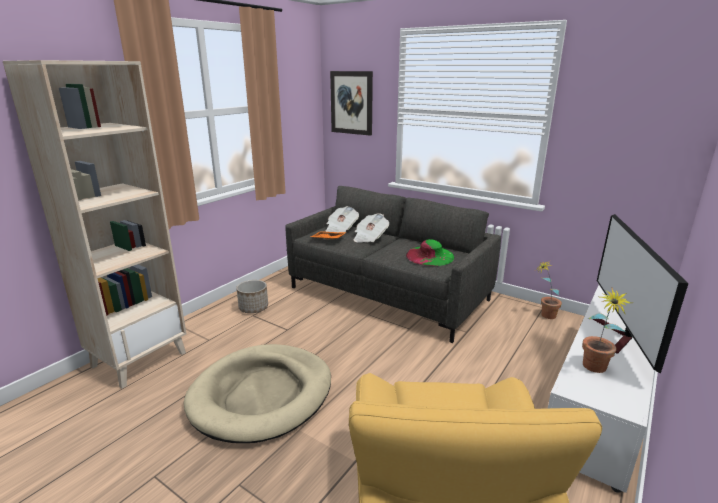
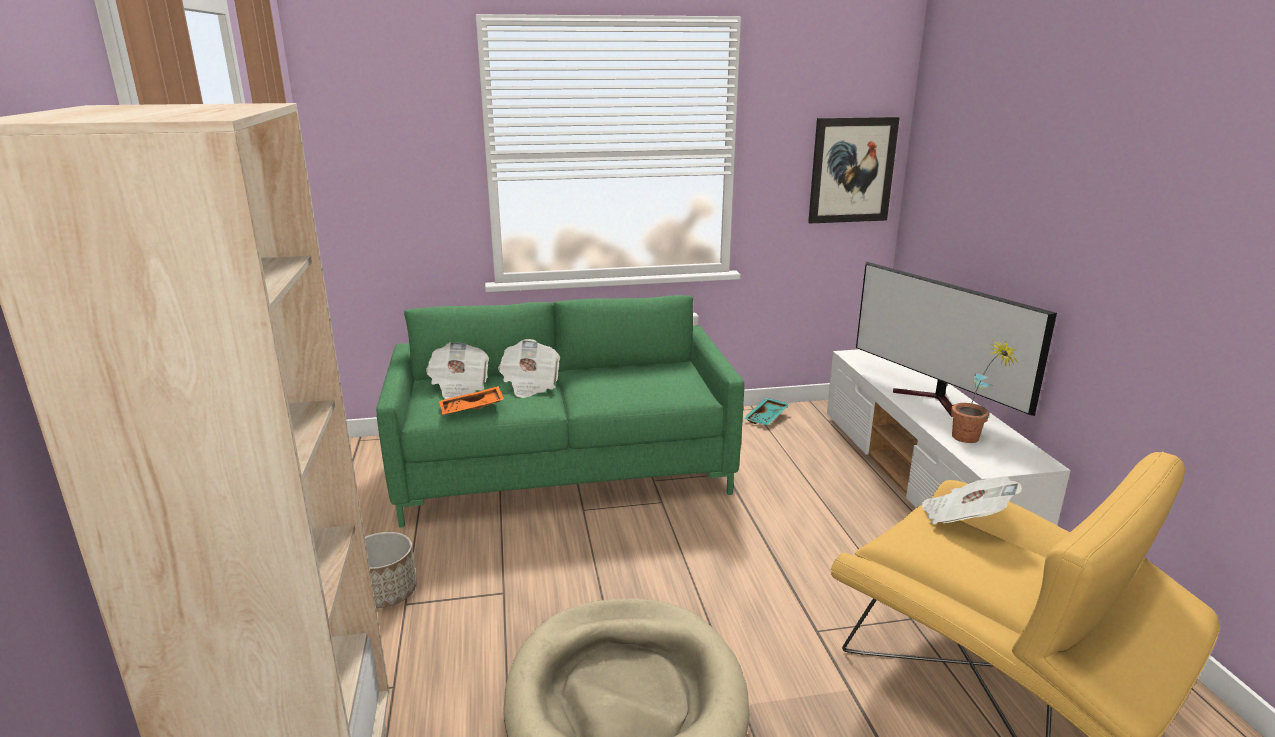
camera: 45 degrees left, 0 degrees up
grey sofa [285,186,501,343] -> green sofa [376,295,744,528]
picture [330,71,373,136] -> picture moved to [808,117,900,223]
green hat [406,239,454,266] -> none
potted plant [536,261,562,319] -> turquoise tray [743,398,790,425]
none -> newspaper [922,476,1022,524]

